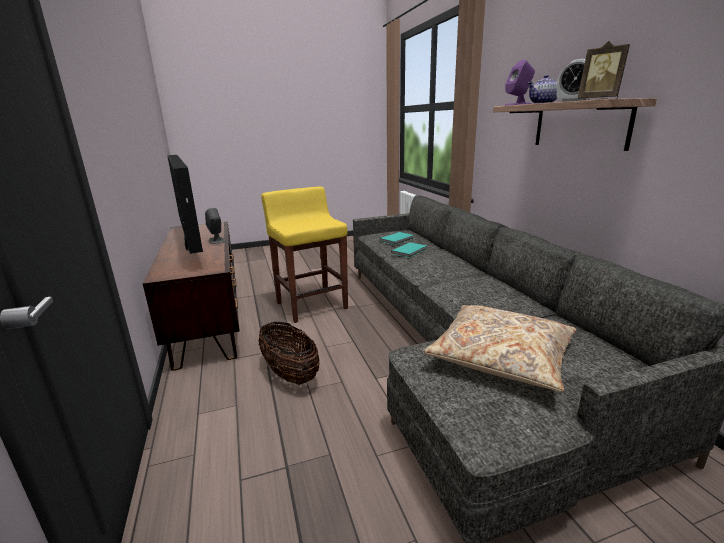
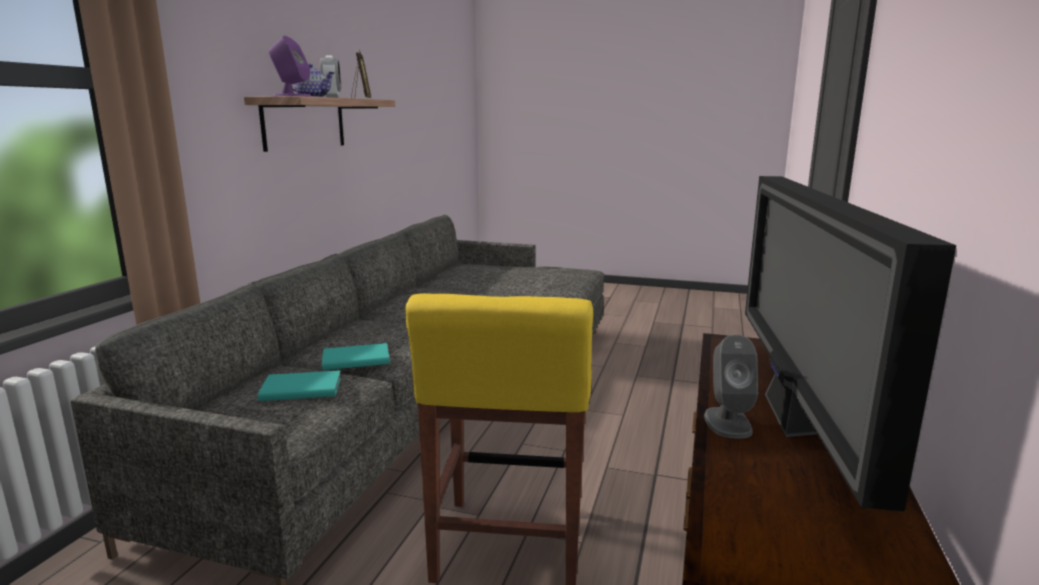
camera: 145 degrees left, 5 degrees down
basket [259,322,320,385] -> none
beige pillow [422,305,577,392] -> none

